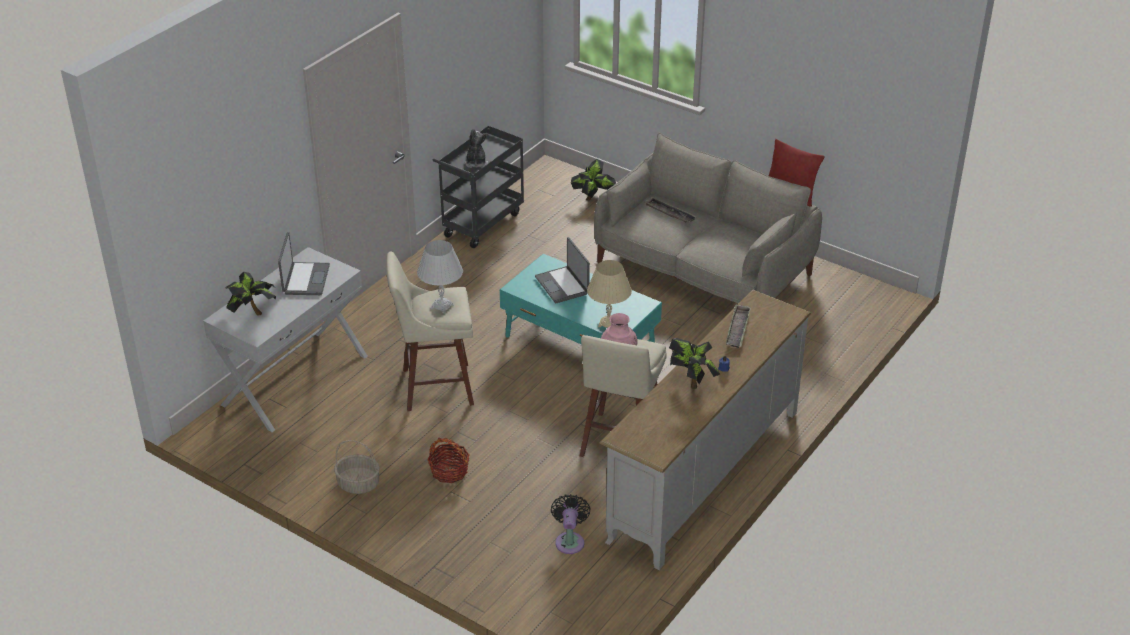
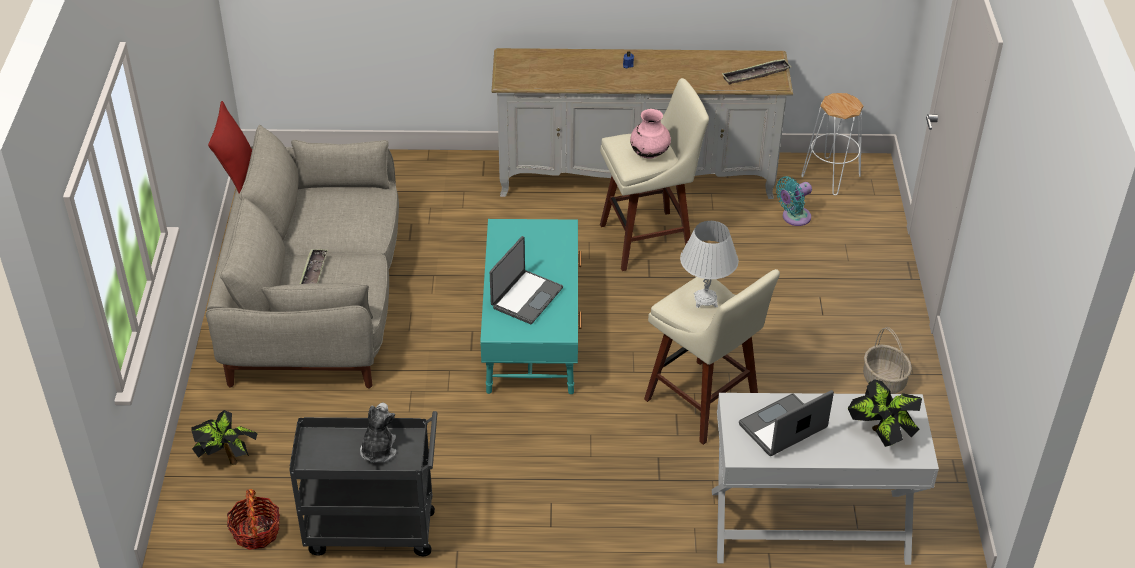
camera: 125 degrees left, 5 degrees up
basket [428,438,470,483] -> basket moved to [227,489,280,550]
plush toy [465,129,488,168] -> plush toy turned 135 degrees clockwise [360,403,397,463]
black fan [551,494,591,554] -> turquoise fan [776,176,812,226]
beige table lamp [587,260,632,328] -> none
potted plant [669,338,720,389] -> none
tray [725,304,751,348] -> tray moved to [722,59,791,85]
none -> white stool [801,93,863,195]

